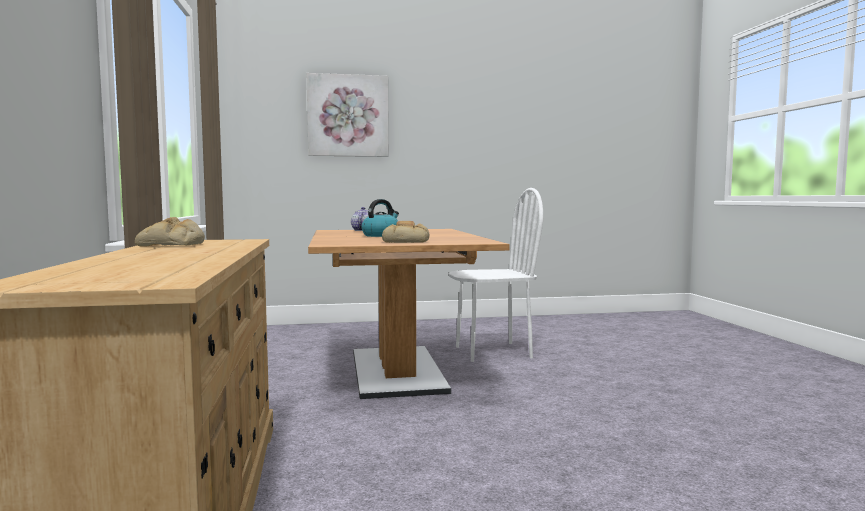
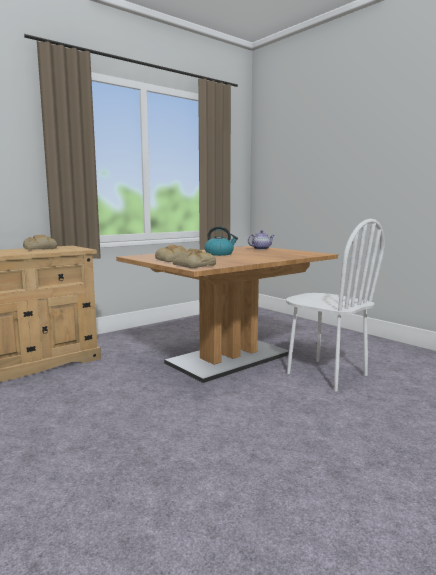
camera: 60 degrees right, 5 degrees up
picture [307,73,389,157] -> none
none -> bread [173,249,216,268]

